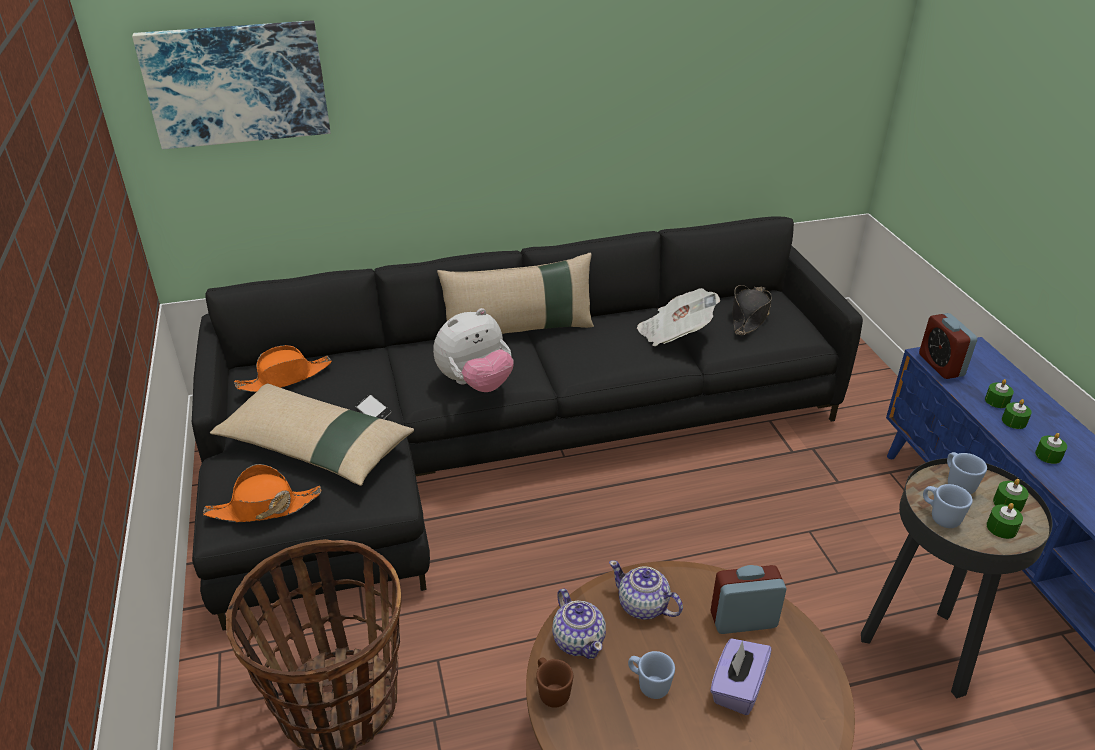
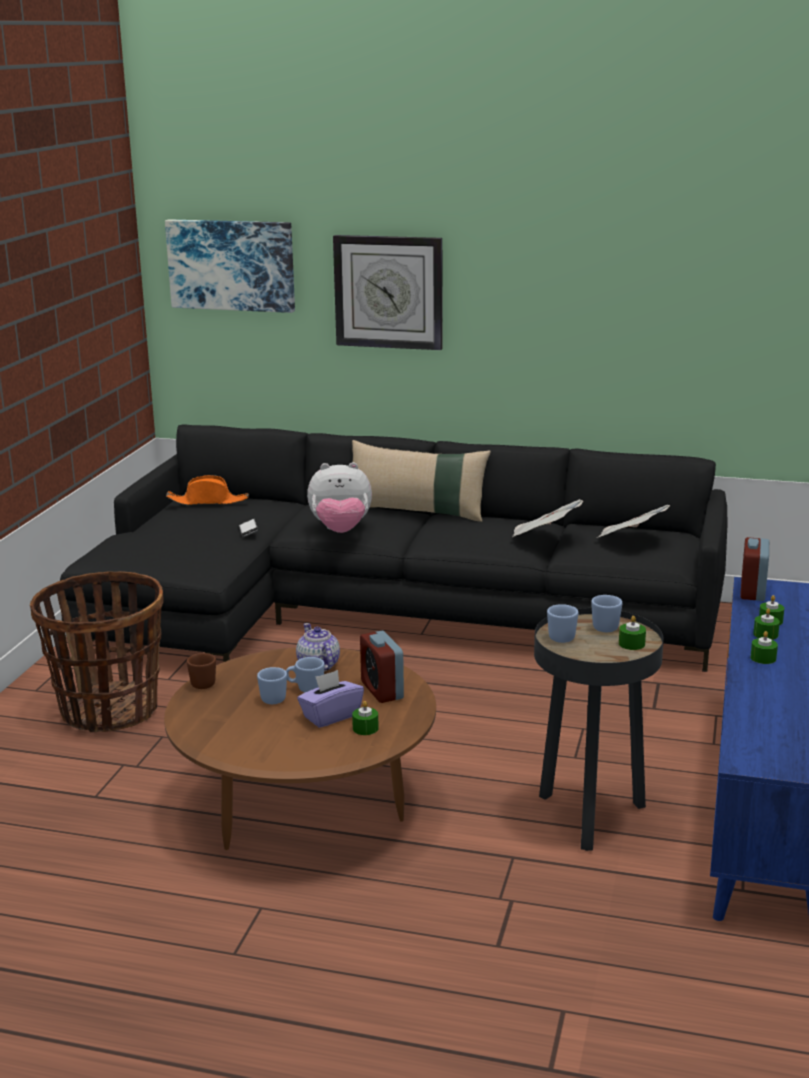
camera: 30 degrees right, 15 degrees down
orange hat [203,464,321,522] -> none
beige pillow [210,383,414,486] -> none
teapot [552,589,606,659] -> none
alarm clock [710,565,787,634] -> alarm clock turned 135 degrees counterclockwise [360,631,404,703]
black hat [732,285,772,335] -> newspaper [597,505,670,538]
green candle [987,503,1023,539] -> green candle moved to [352,701,379,735]
none -> blue mug [286,657,325,693]
none -> wall clock [333,235,443,350]

